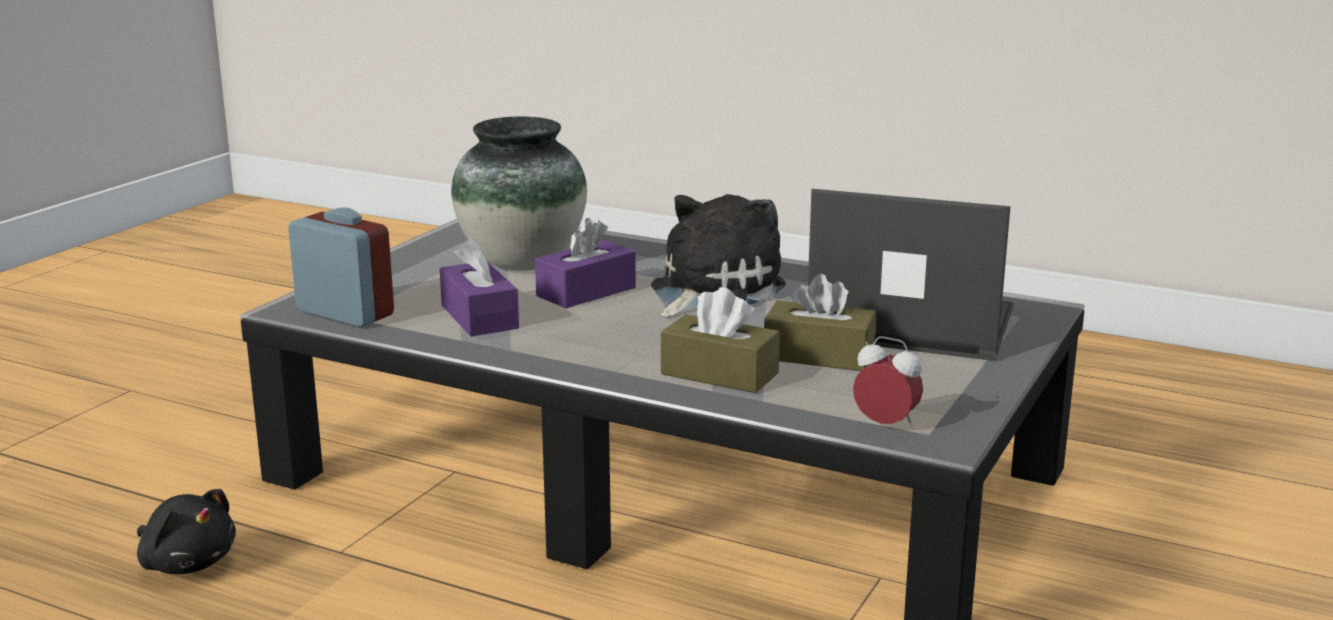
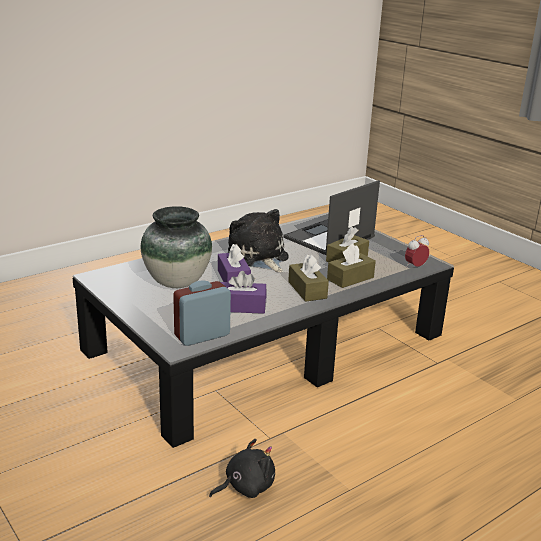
camera: 65 degrees left, 5 degrees up
none -> brown tissue box [288,254,329,302]

